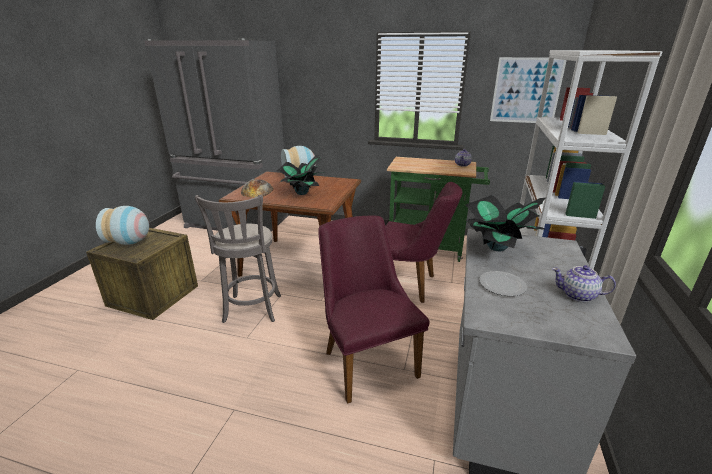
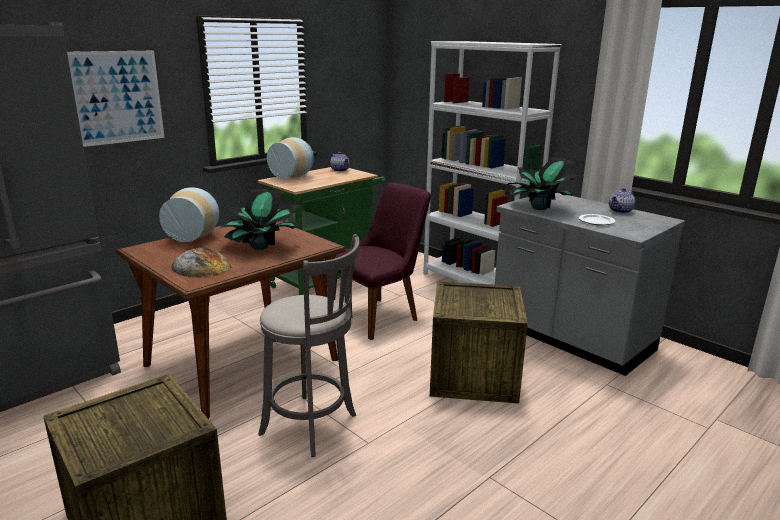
camera: 60 degrees left, 5 degrees down
vase [96,206,149,245] -> vase moved to [267,137,314,179]
purple chair [318,216,430,404] -> crate [430,281,528,404]
picture [490,57,567,123] -> picture moved to [67,51,165,147]

